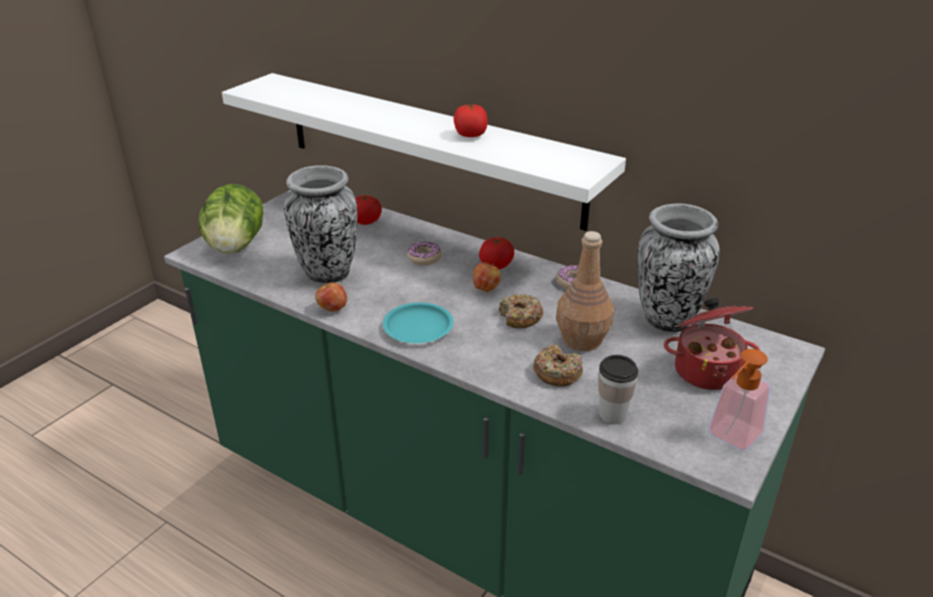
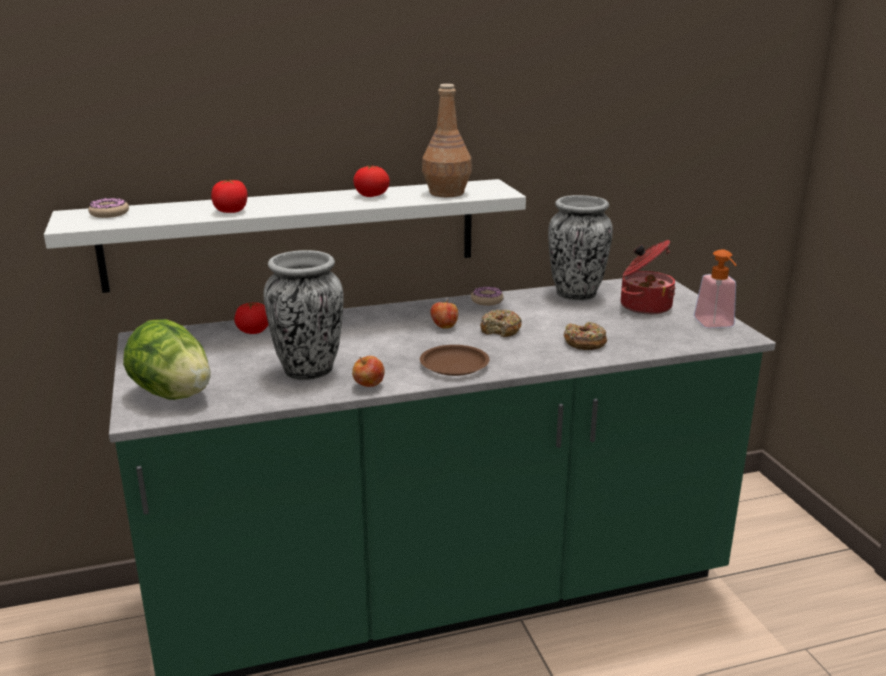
camera: 50 degrees left, 10 degrees down
turquoise plate [383,302,453,343] -> brown plate [420,345,490,376]
donut [407,242,442,265] -> donut moved to [88,198,129,218]
tomato [479,237,514,269] -> tomato moved to [211,179,248,213]
brown bottle [556,231,614,351] -> brown bottle moved to [422,84,472,197]
cup [598,355,638,424] -> none

